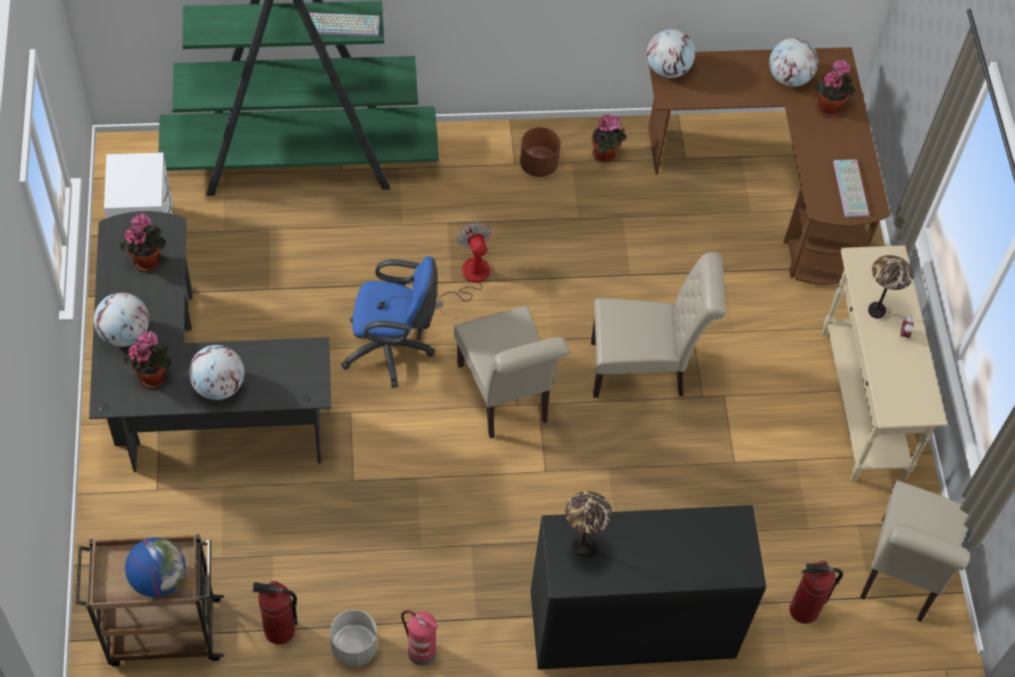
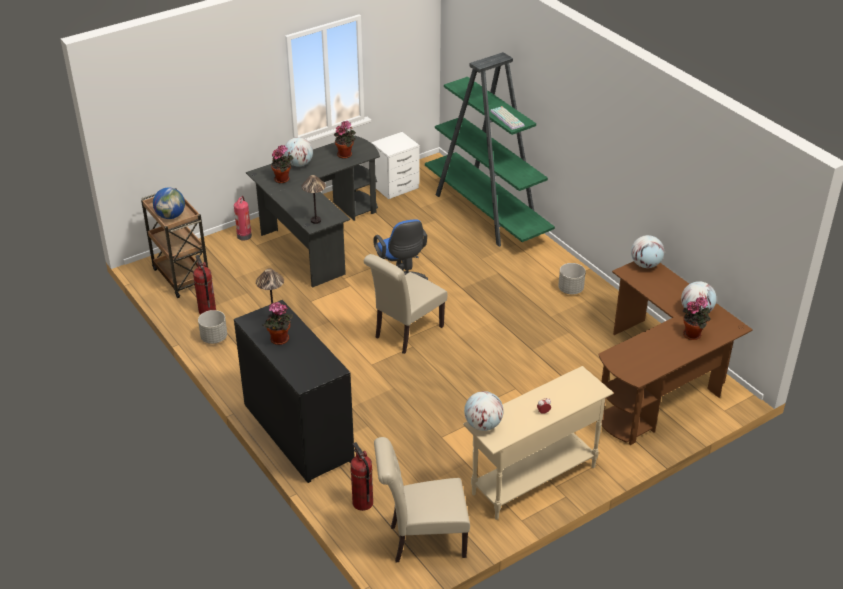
camera: 65 degrees right, 20 degrees down
globe [189,345,244,400] -> globe moved to [464,391,504,431]
fire extinguisher [401,610,438,665] -> fire extinguisher moved to [234,196,252,241]
fan [436,222,492,310] -> none
brown planter [520,127,561,177] -> grey planter [558,263,586,294]
beige chair [591,252,726,398] -> none
potted plant [592,114,627,163] -> potted plant moved to [263,302,293,345]
keyboard [833,159,869,217] -> none
table lamp [868,255,914,318] -> table lamp moved to [301,175,326,224]

